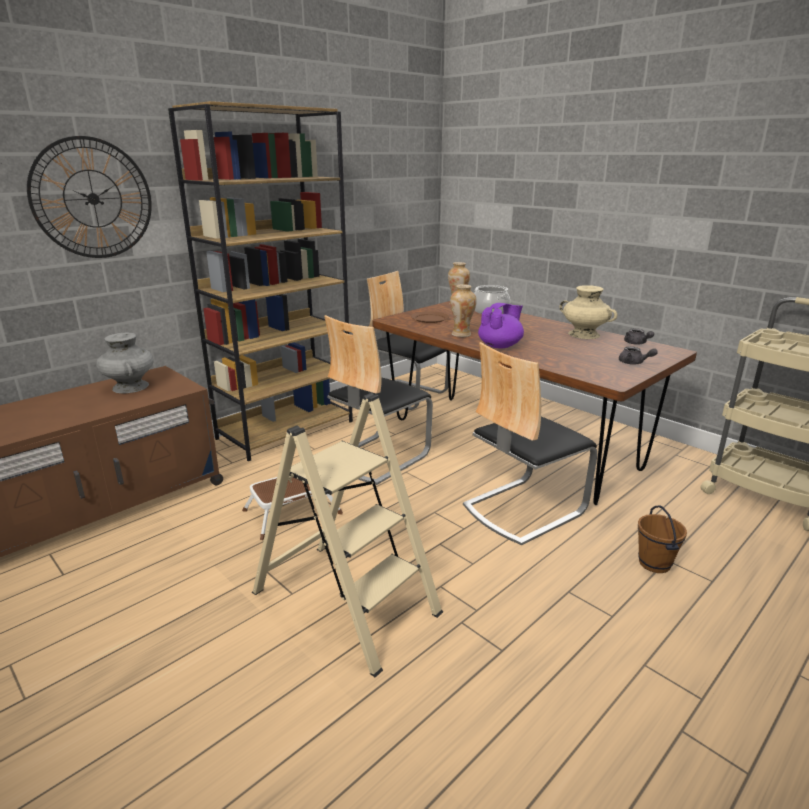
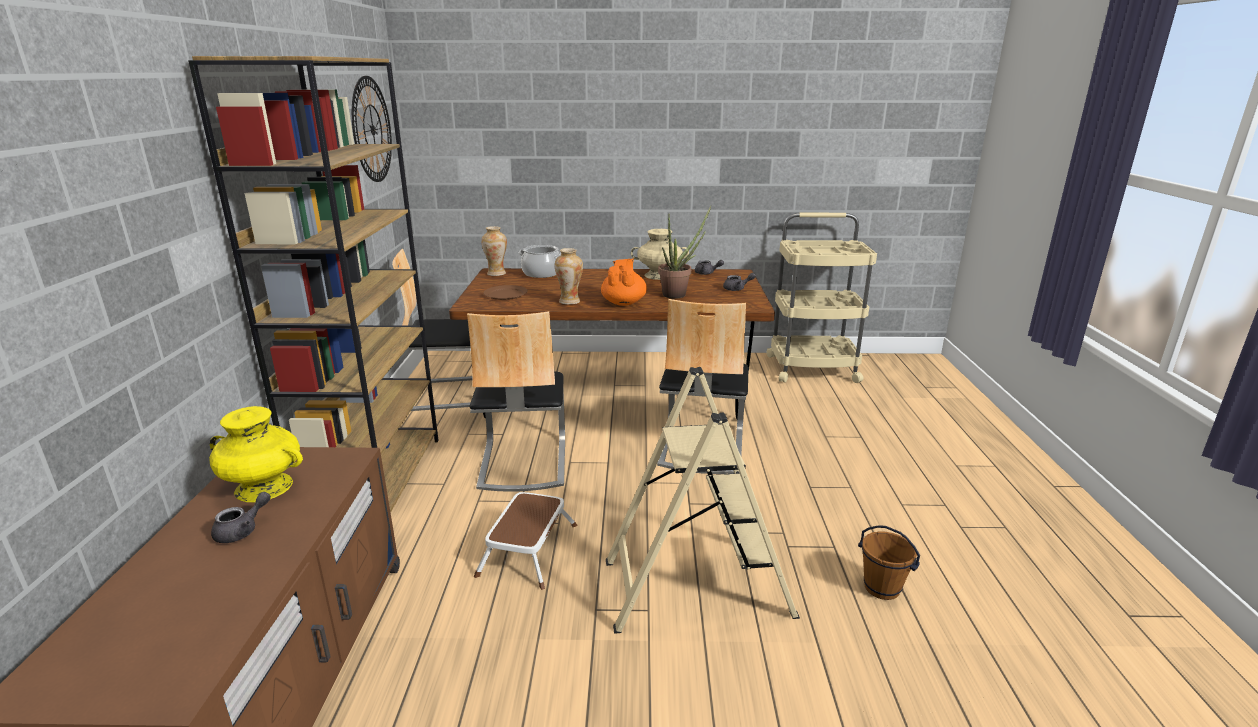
camera: 45 degrees left, 0 degrees up
wall clock [27,136,152,258] -> wall clock moved to [352,76,392,182]
grey vase [96,333,154,393] -> yellow vase [210,406,303,502]
purple teapot [478,303,524,349] -> orange teapot [601,259,647,306]
brown bucket [638,505,687,573] -> brown bucket moved to [858,525,920,600]
none -> grey teapot [211,492,271,543]
none -> potted plant [658,206,711,299]

